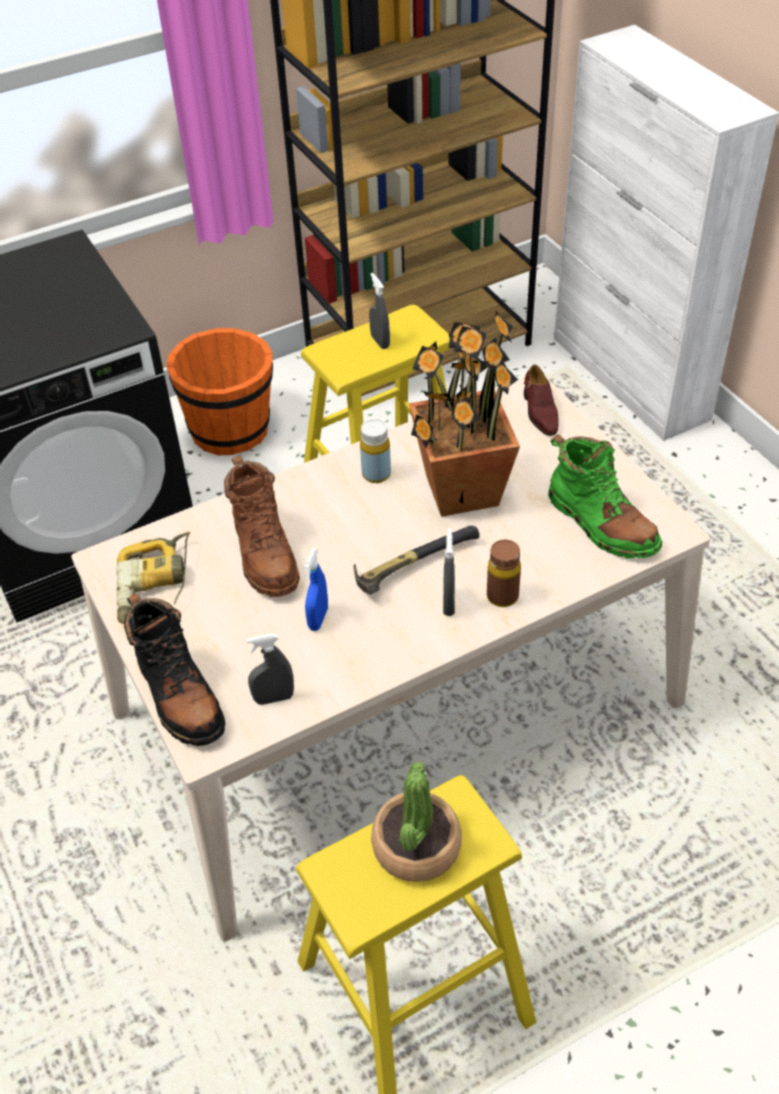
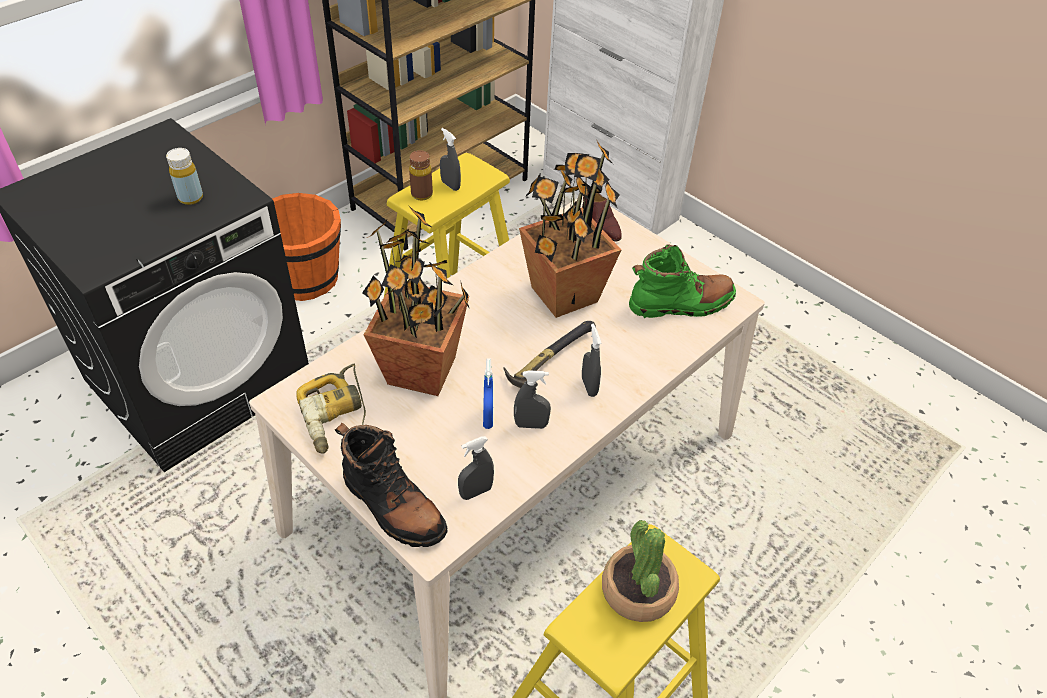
camera: 20 degrees left, 0 degrees up
brown boot [224,455,300,597] -> potted plant [362,206,470,396]
yellow bottle [360,419,391,483] -> yellow bottle moved to [166,148,203,205]
brown bottle [487,540,521,607] -> brown bottle moved to [409,150,433,201]
green boot [548,434,662,559] -> green boot turned 45 degrees counterclockwise [629,244,736,318]
none -> grey spray bottle [514,370,551,429]

